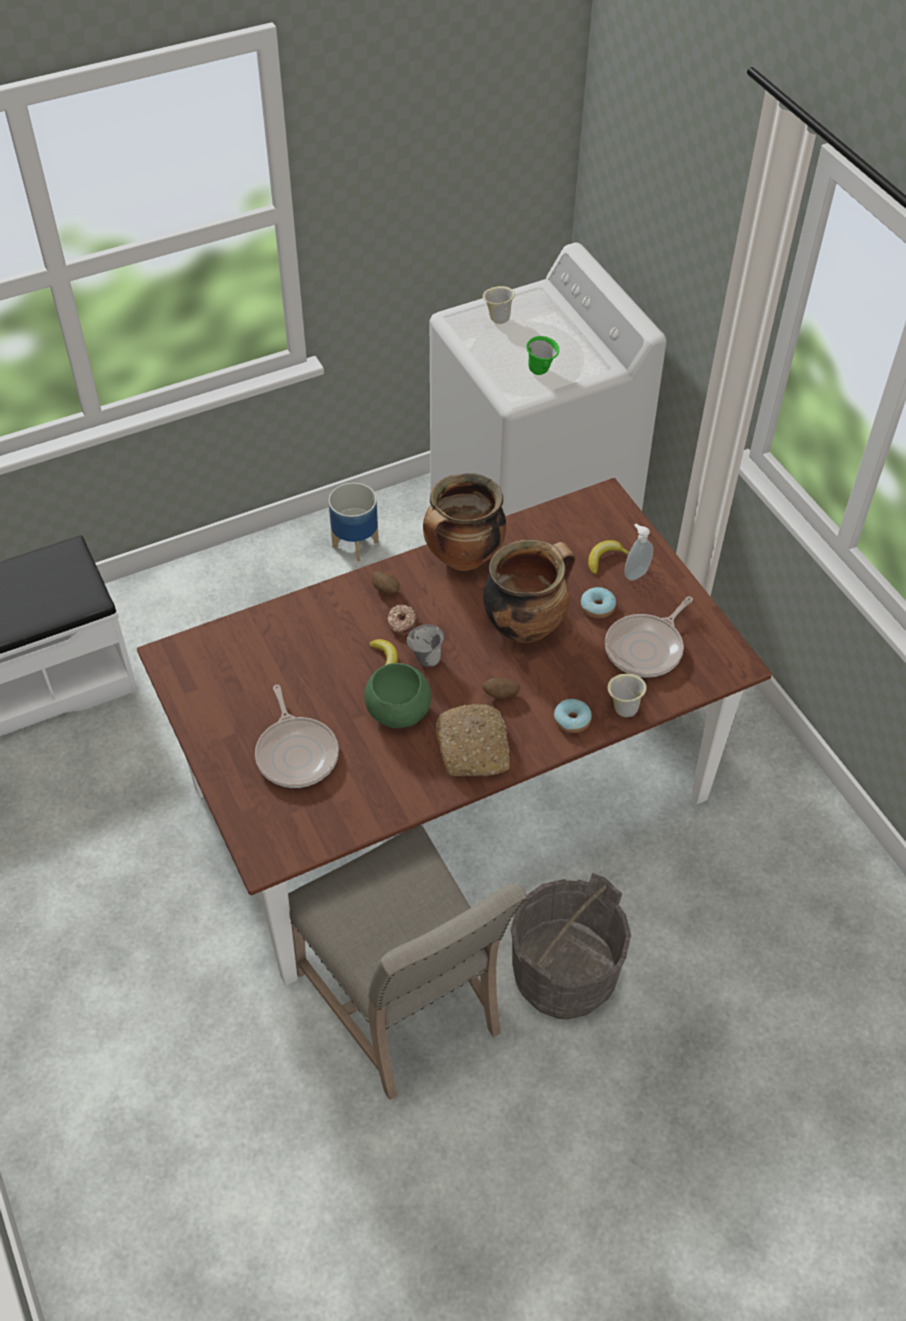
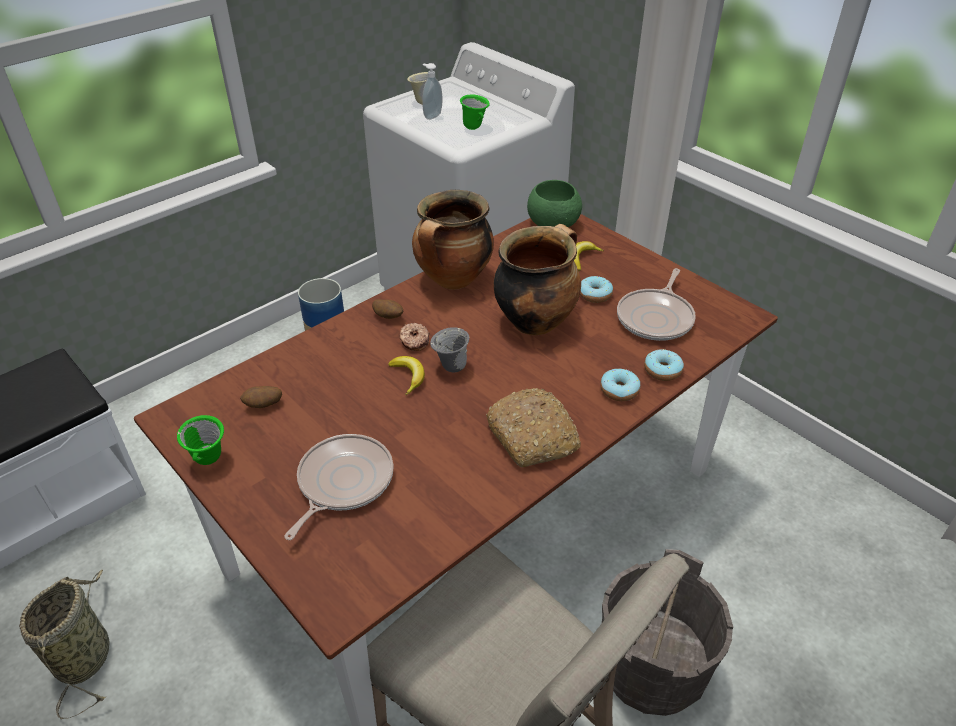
camera: 15 degrees left, 10 degrees down
frying pan [255,685,339,788] -> frying pan turned 120 degrees counterclockwise [284,434,394,540]
green bowl [364,663,431,728] -> green bowl moved to [527,180,582,227]
potato [483,677,520,699] -> potato moved to [240,386,282,408]
beige mug [608,674,647,717] -> donut [644,349,684,381]
soap dispenser [624,524,653,581] -> soap dispenser moved to [422,63,442,120]
none -> basket [19,570,110,719]
none -> green mug [177,415,224,465]

